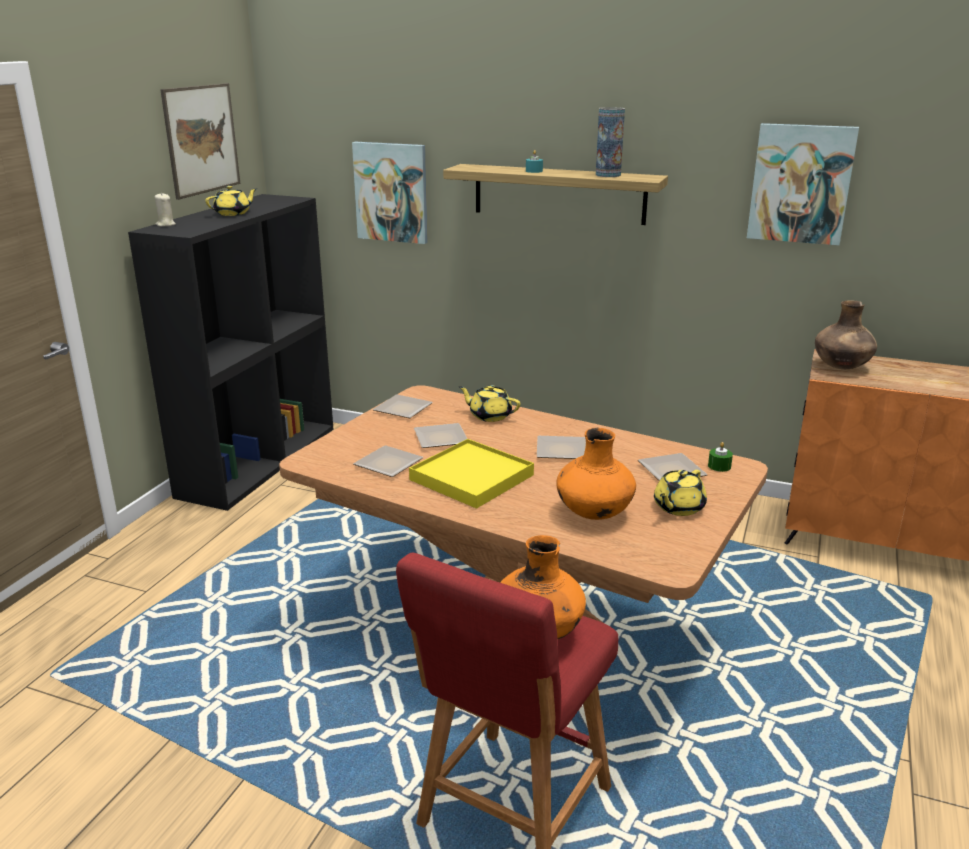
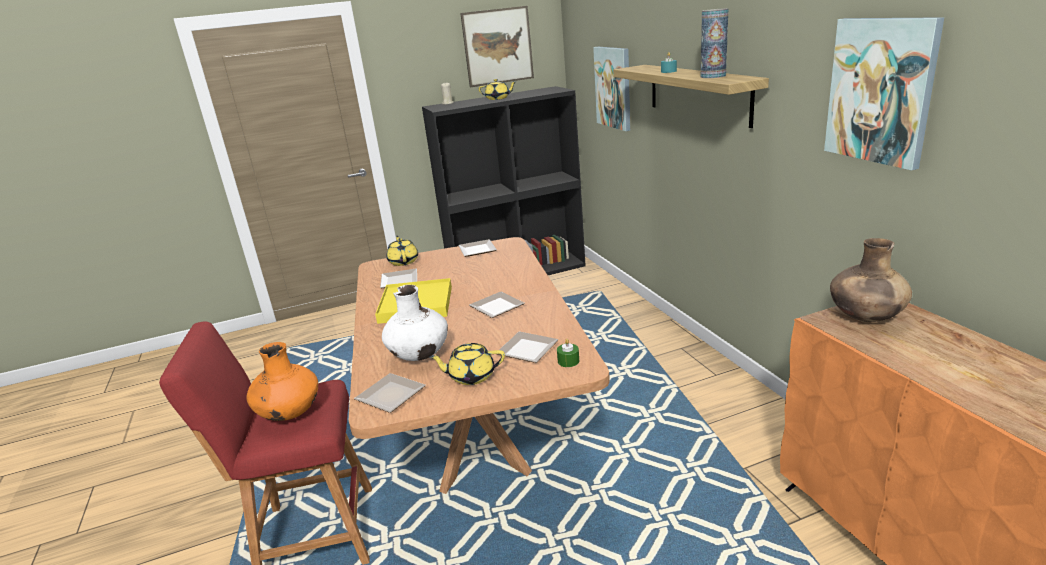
camera: 50 degrees right, 0 degrees up
plate [414,423,467,448] -> plate moved to [354,373,426,413]
yellow teapot [459,385,520,422] -> yellow teapot moved to [387,236,418,266]
orange vase [556,428,636,520] -> white vase [382,285,448,361]

